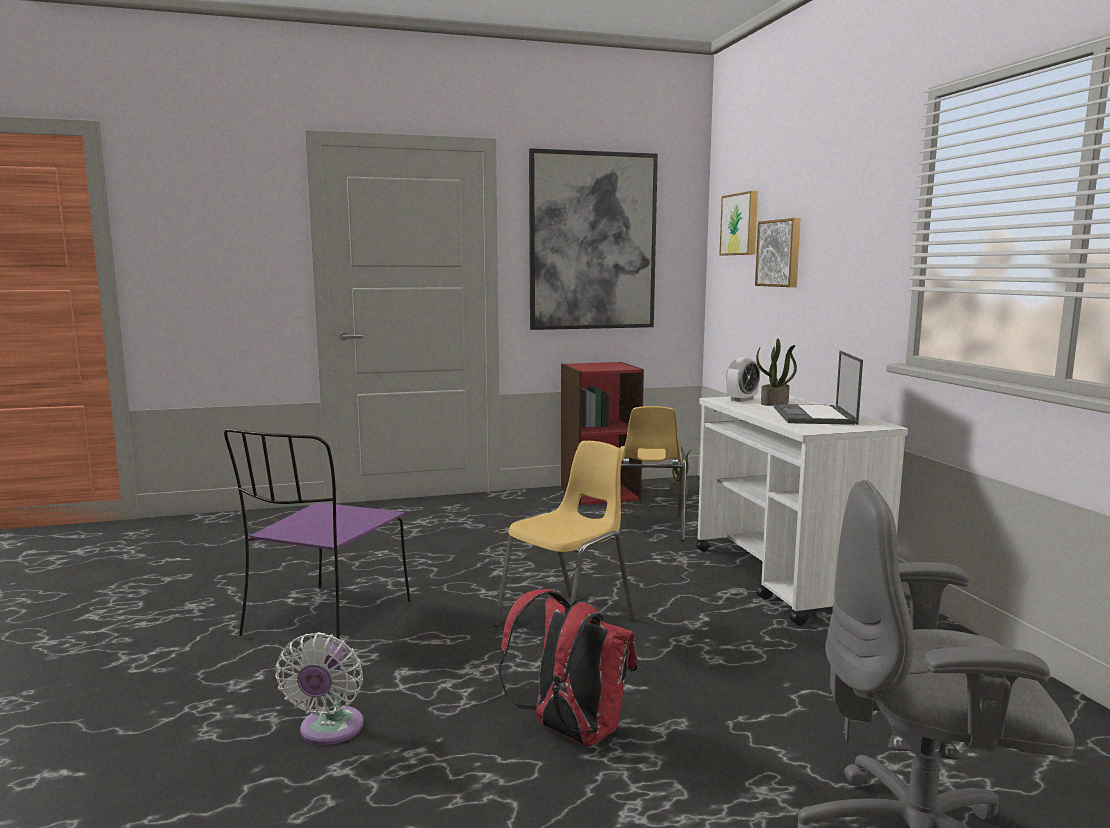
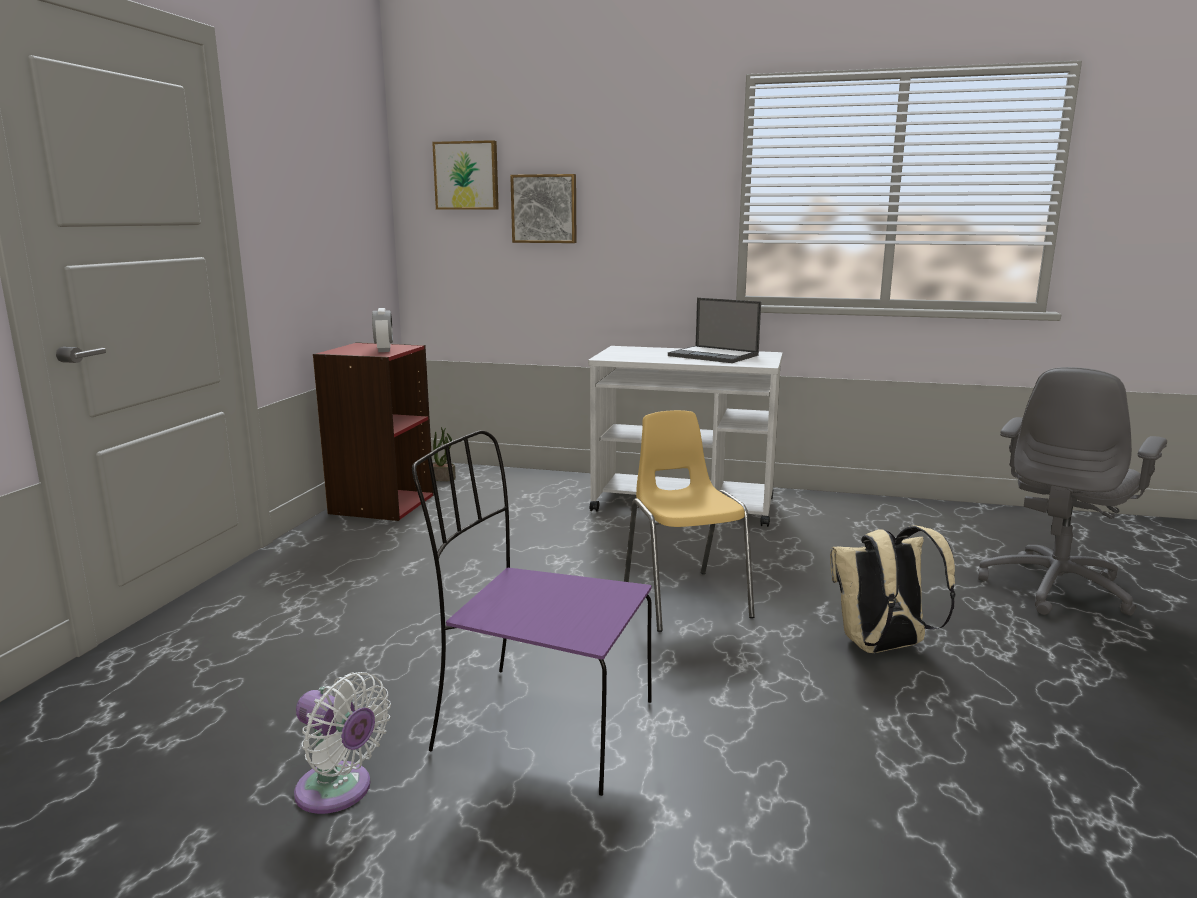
camera: 60 degrees left, 5 degrees up
purple chair [224,429,411,639] -> purple chair turned 150 degrees clockwise [412,430,652,796]
white fan [275,632,364,745] -> white fan moved to [294,672,391,814]
red backpack [499,589,637,746] -> beige backpack [830,525,956,653]
picture [529,148,658,330] -> none
yellow chair [618,406,686,541] -> none
alarm clock [726,357,760,402] -> alarm clock moved to [372,308,393,352]
potted plant [756,339,797,406] -> none

